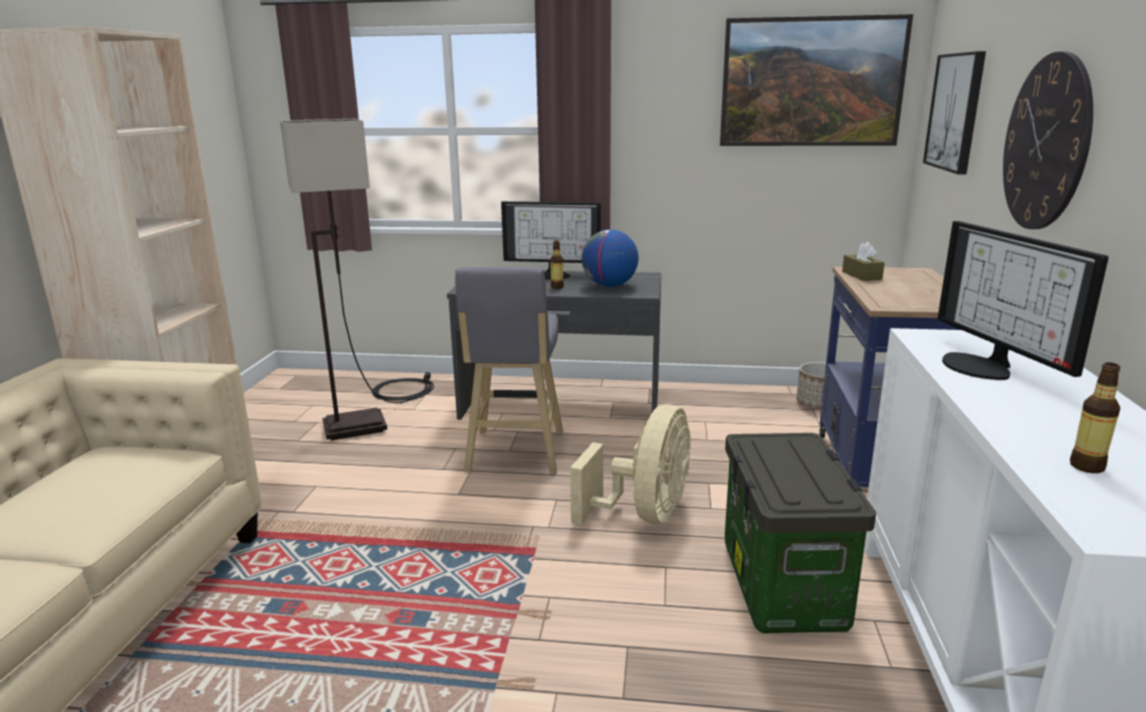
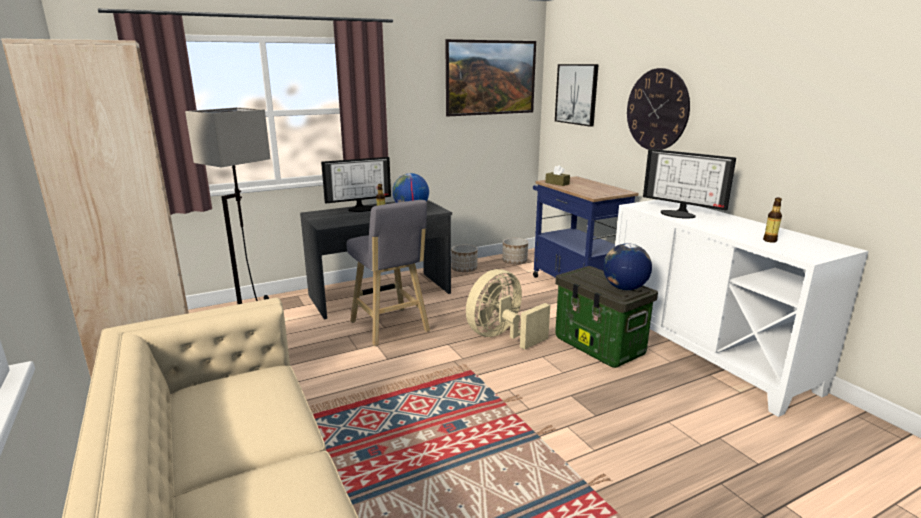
camera: 35 degrees left, 0 degrees up
beige fan [570,404,691,525] -> beige fan turned 120 degrees counterclockwise [466,269,550,349]
none -> planter [451,245,478,272]
none -> globe [603,243,652,290]

